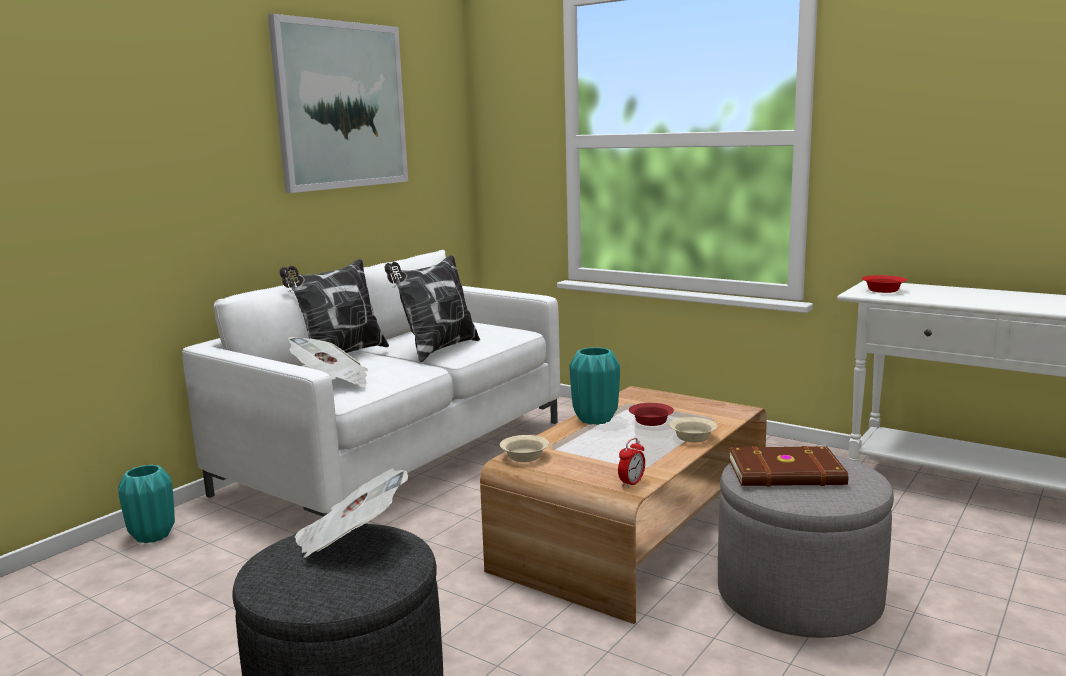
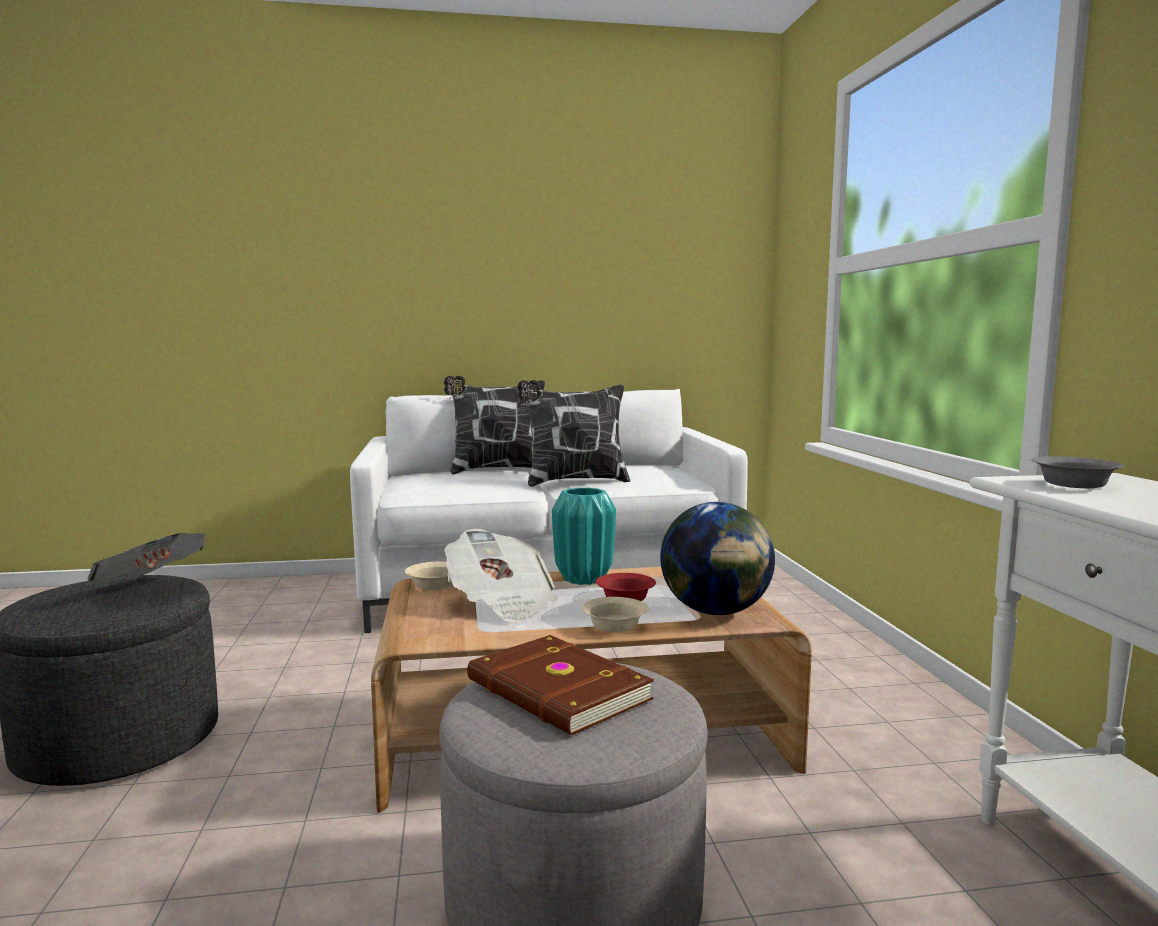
camera: 45 degrees right, 5 degrees down
turquoise vase [118,465,175,543] -> none
picture [268,14,408,193] -> none
newspaper [288,337,368,386] -> newspaper moved to [444,529,558,623]
alarm clock [618,438,645,488] -> none
red bowl [862,275,907,293] -> grey bowl [1031,456,1124,488]
none -> globe [660,502,775,615]

